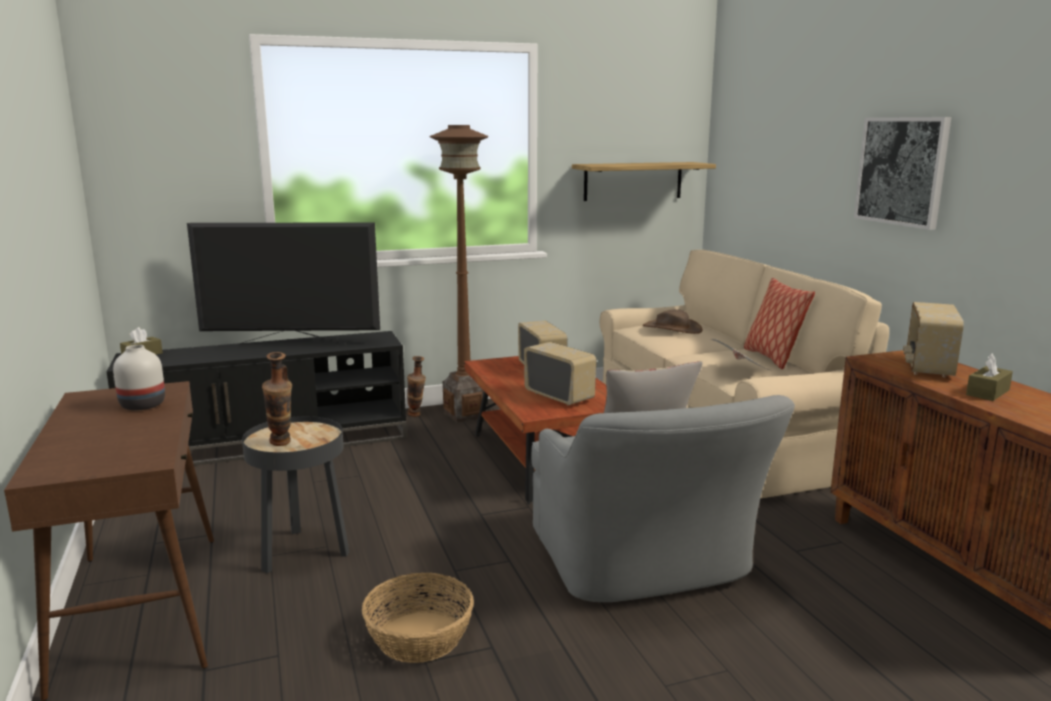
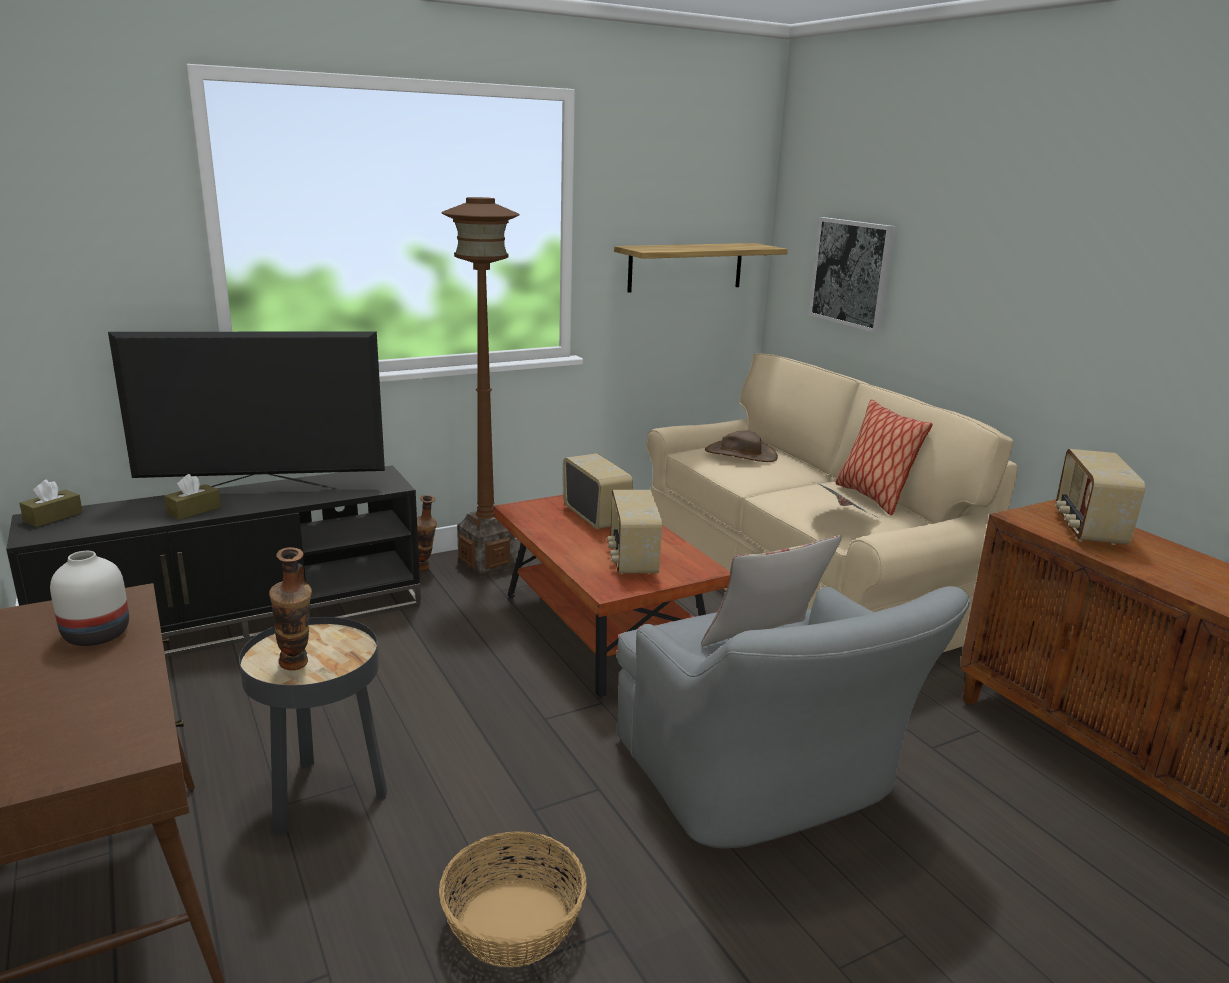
camera: 10 degrees left, 5 degrees up
radio [524,342,597,405] -> radio turned 135 degrees counterclockwise [607,490,662,574]
picture [854,117,951,230] -> picture moved to [809,217,896,333]
brown tissue box [966,354,1013,401] -> brown tissue box moved to [164,474,221,520]

